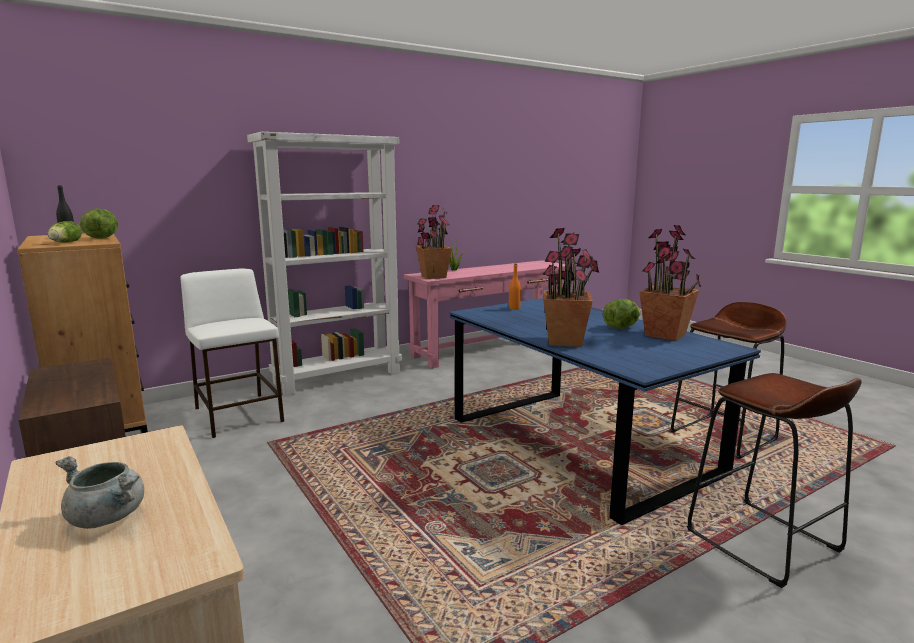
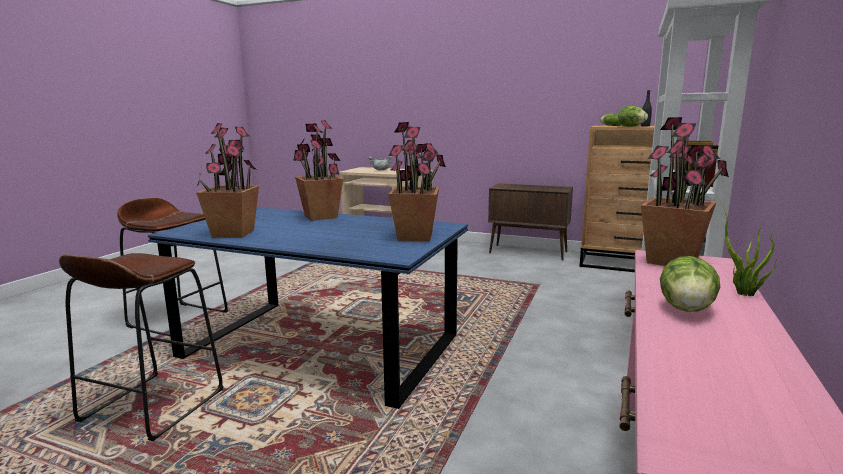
camera: 145 degrees right, 0 degrees up
white stool [180,268,284,438] -> none
orange bottle [509,264,521,310] -> potted plant [388,122,446,241]
lettuce [603,299,641,329] -> lettuce moved to [660,256,720,312]

